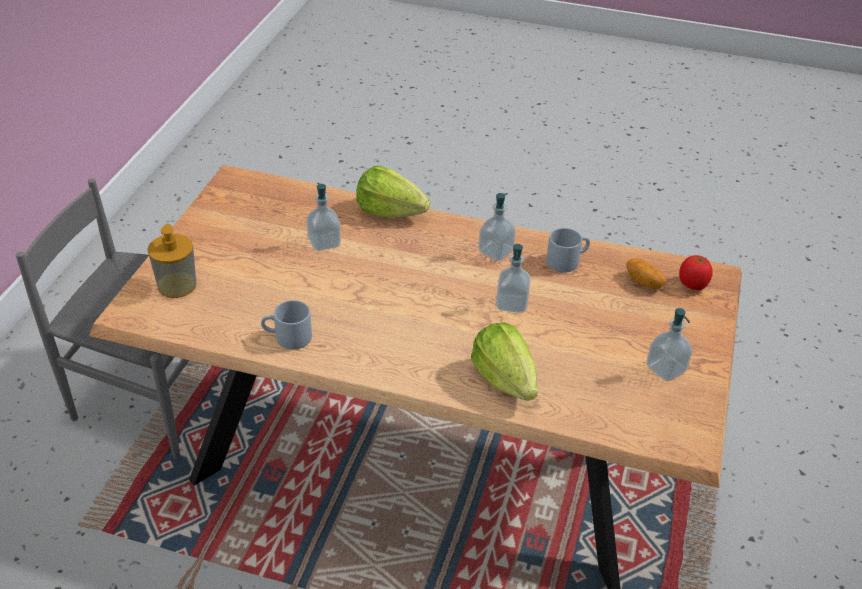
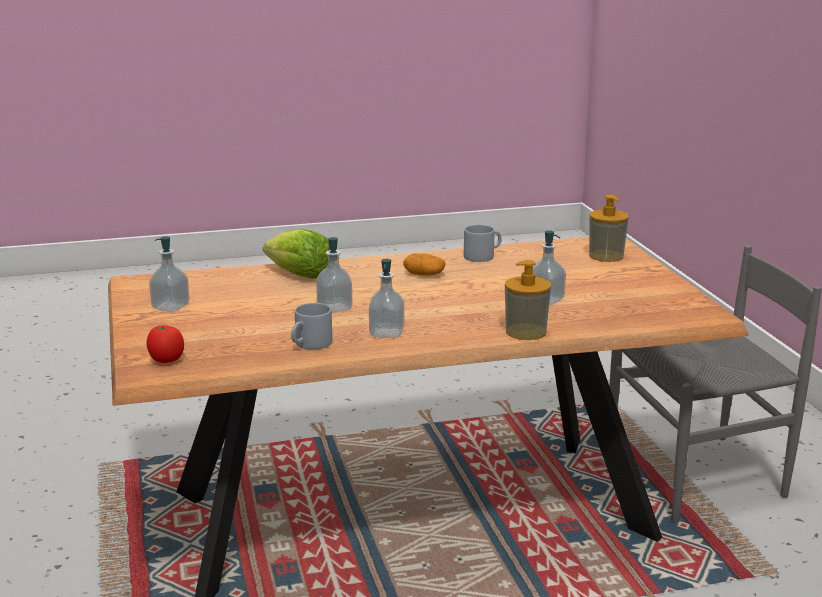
camera: 150 degrees right, 20 degrees down
lettuce [356,166,430,218] -> soap dispenser [505,260,551,340]
potato [626,258,666,289] -> potato moved to [403,253,446,276]

